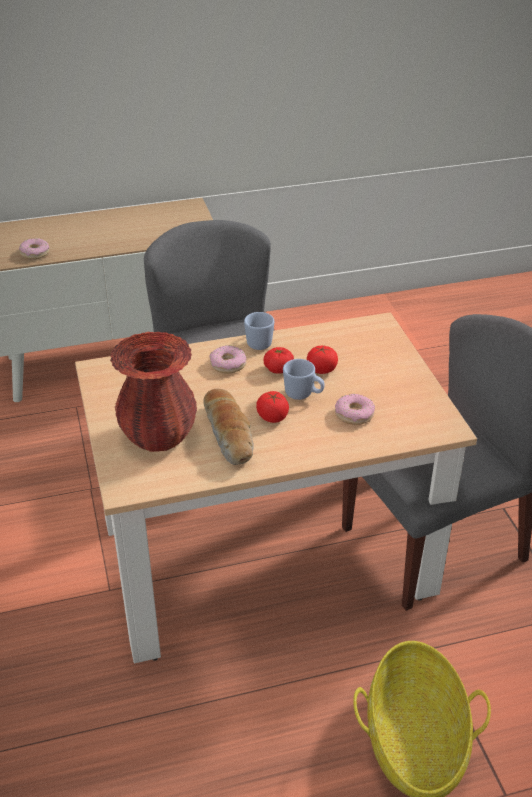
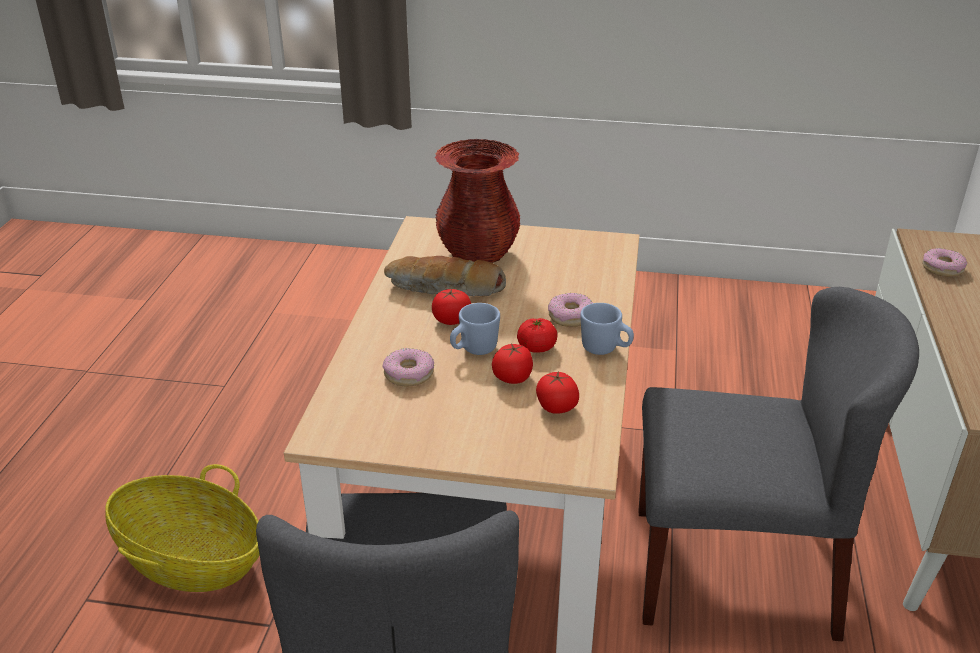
camera: 115 degrees right, 5 degrees down
none -> tomato [536,371,579,414]

